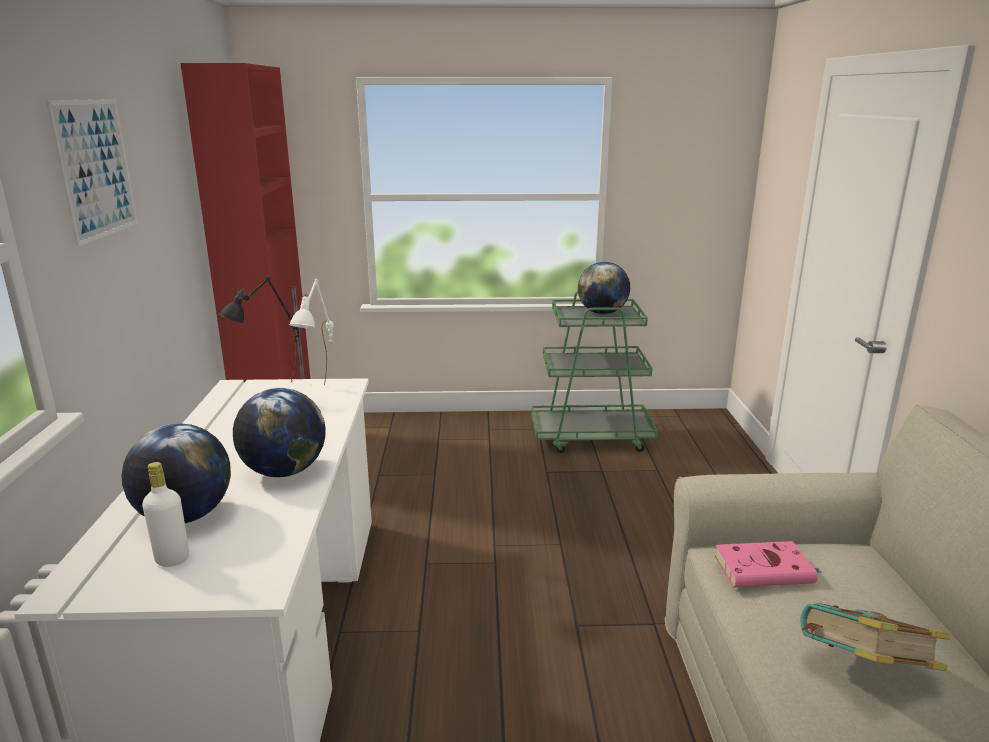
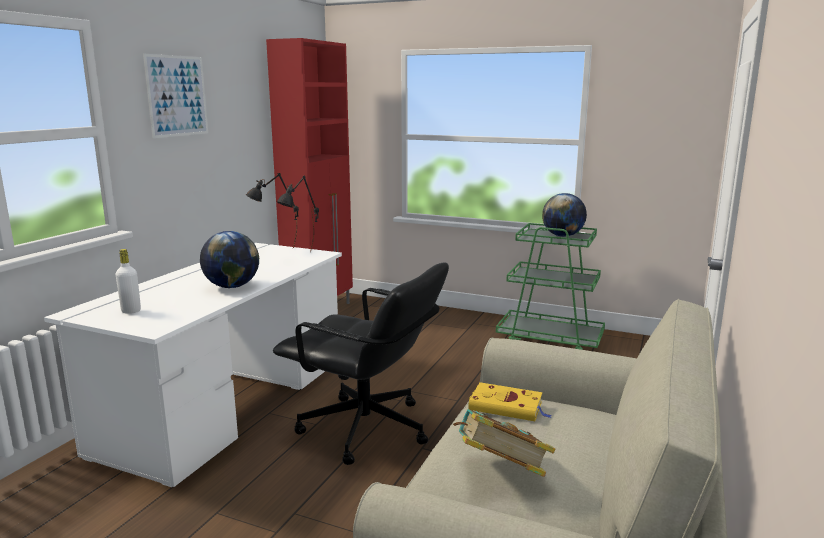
camera: 25 degrees right, 5 degrees down
globe [121,423,231,523] -> none
white table lamp [289,279,334,385] -> black table lamp [277,176,319,252]
pink book [714,541,821,587] -> yellow book [468,382,552,421]
none -> black office chair [273,262,449,465]

